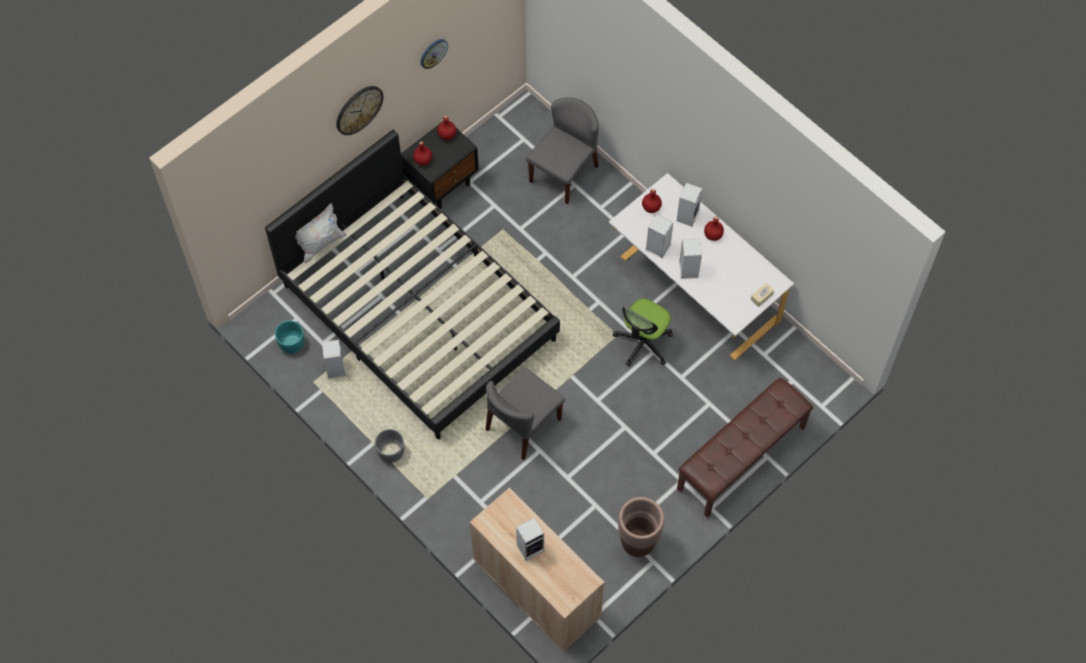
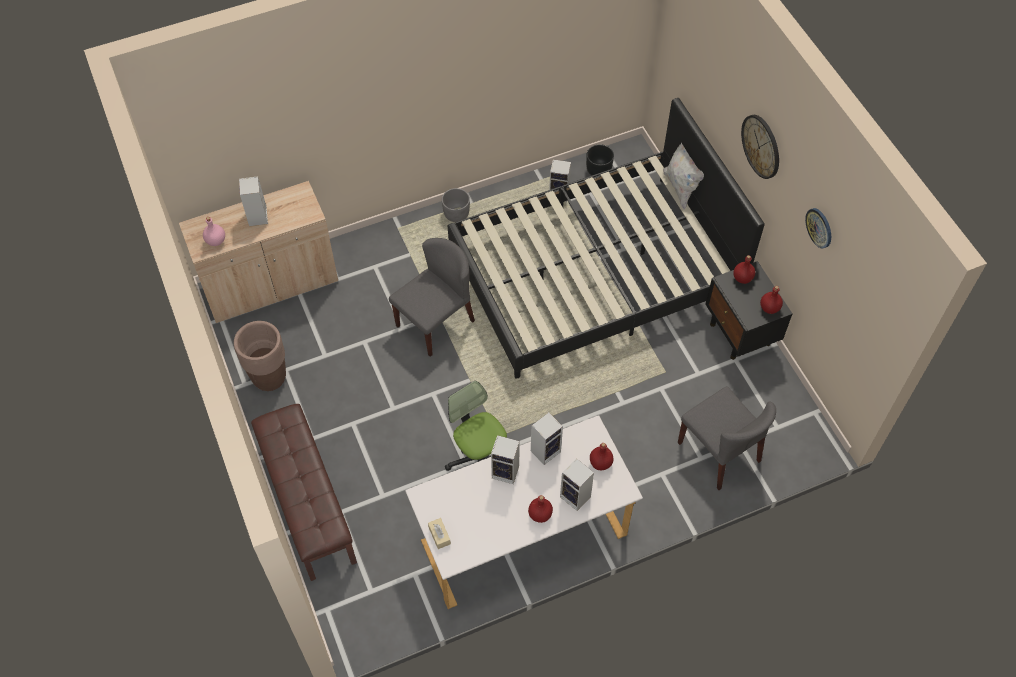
camera: 110 degrees right, 5 degrees down
turquoise planter [275,320,304,354] -> black planter [586,144,614,176]
grey chair [485,367,565,460] -> grey chair turned 75 degrees clockwise [389,238,475,357]
none -> pink bottle [203,217,225,246]

